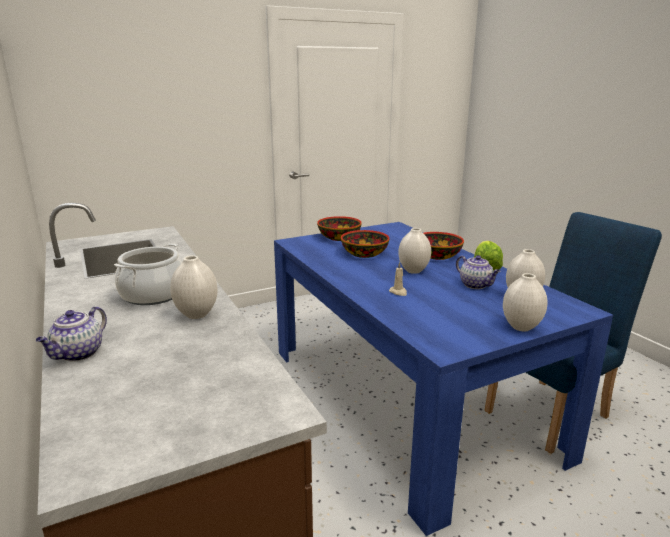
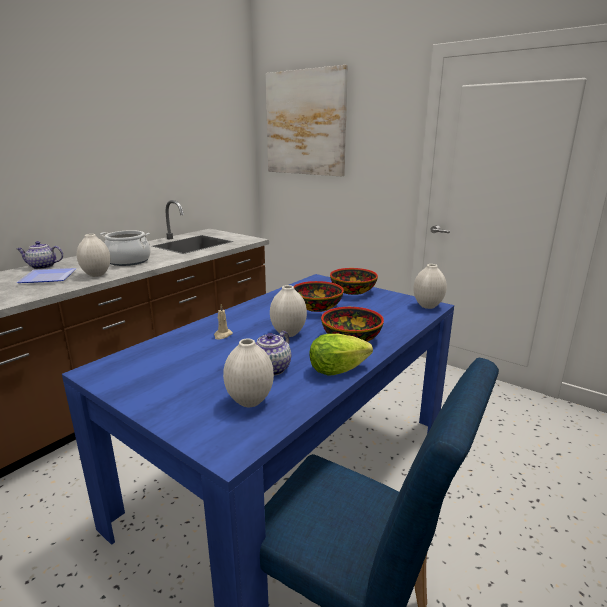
camera: 65 degrees right, 0 degrees up
white vase [503,273,547,331] -> white vase moved to [413,264,447,309]
none -> plate [16,268,76,283]
none -> picture [266,65,348,176]

